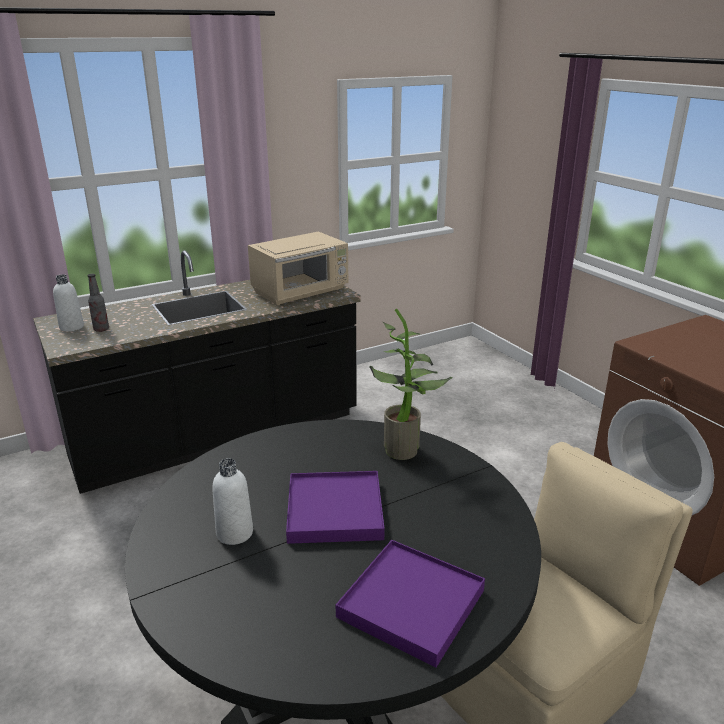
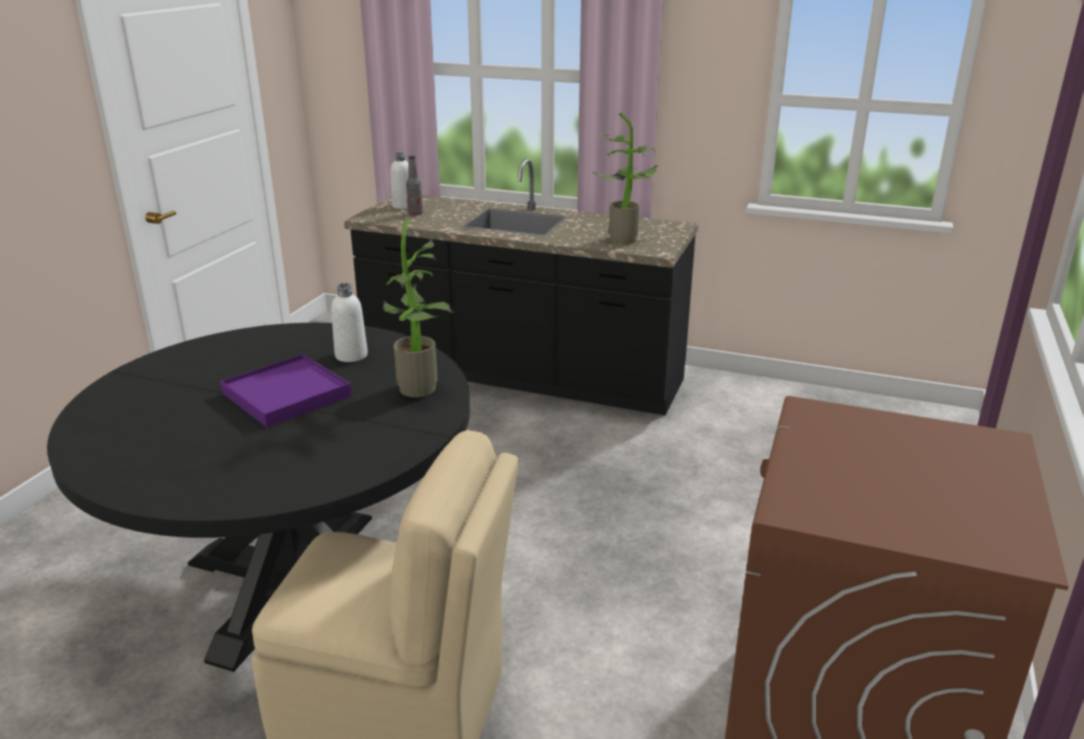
camera: 50 degrees right, 0 degrees up
white bottle [212,458,253,545] -> white bottle moved to [331,283,368,362]
beige microwave [248,232,348,305] -> potted plant [592,112,658,244]
purple tray [336,540,485,668] -> none

